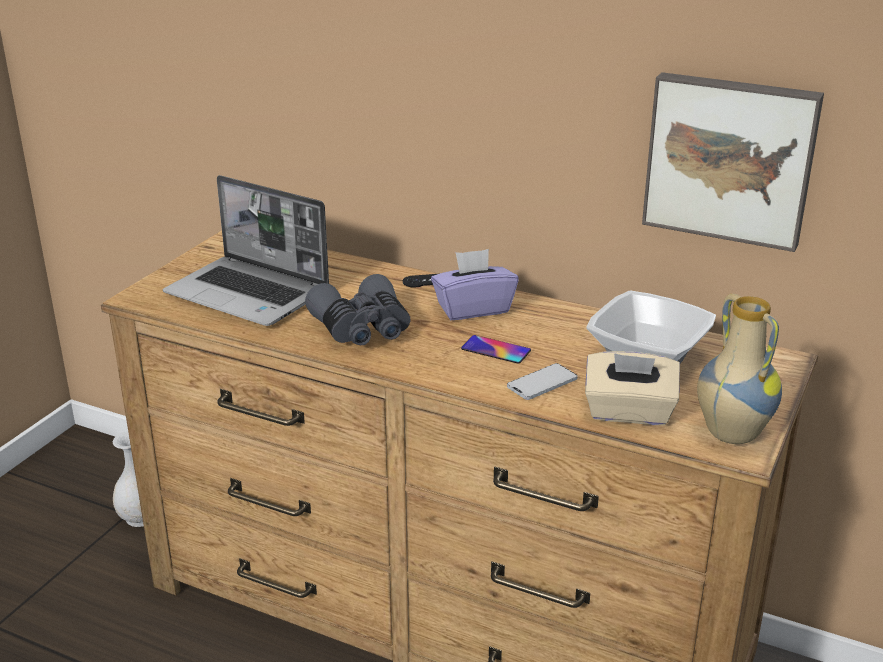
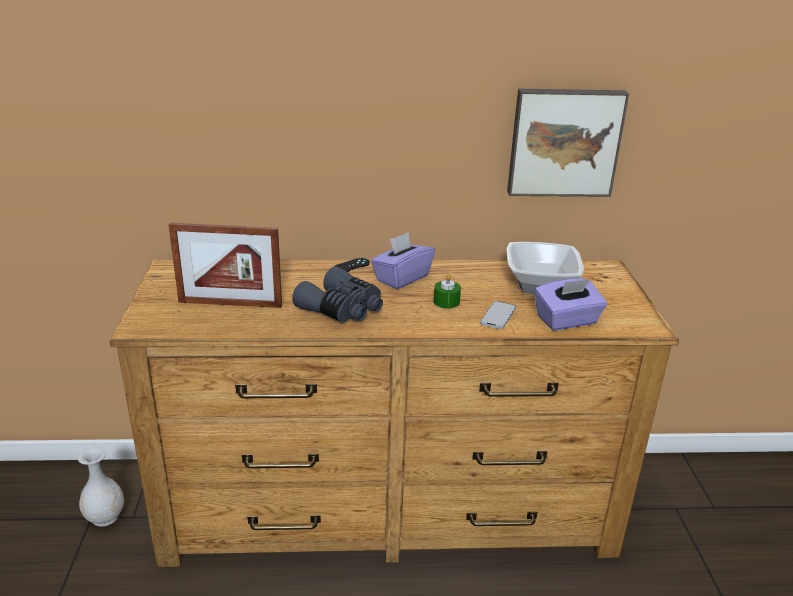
camera: 30 degrees left, 0 degrees up
laptop [163,175,329,326] -> picture frame [168,223,282,308]
phone [461,335,531,364] -> green candle [434,274,461,309]
beige tissue box [585,351,680,425] -> purple tissue box [535,278,607,330]
vase [697,294,782,444] -> none

